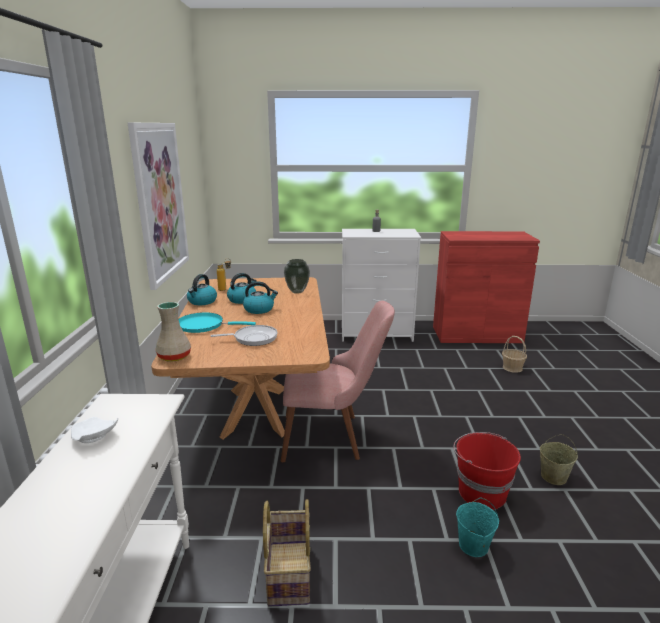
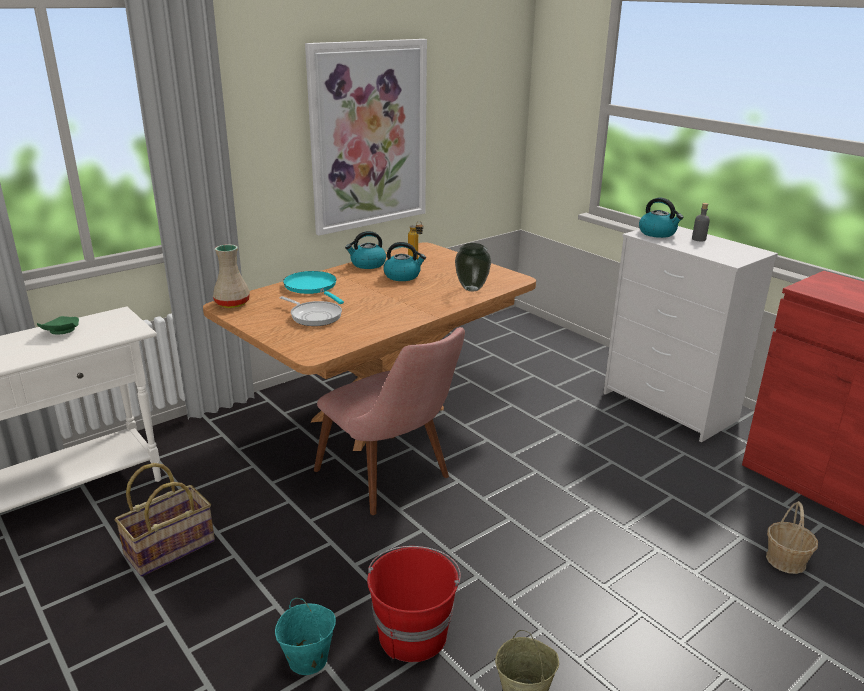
camera: 50 degrees right, 5 degrees up
white plate [71,417,118,443] -> green plate [37,316,79,335]
kettle [243,281,278,314] -> kettle moved to [639,197,683,238]

